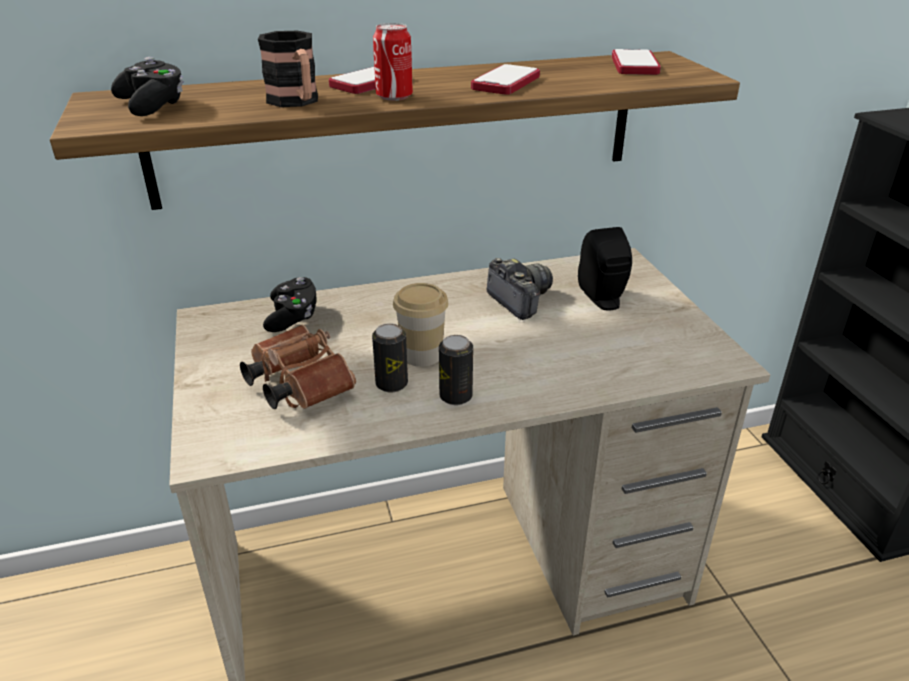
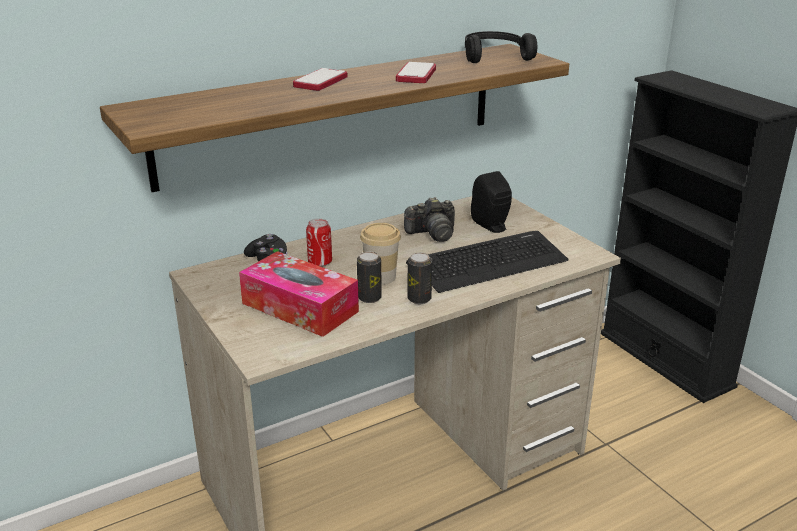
camera: 15 degrees left, 5 degrees down
black game controller [111,57,184,116] -> none
brown binoculars [240,325,356,409] -> tissue box [239,251,359,337]
mug [258,31,318,107] -> none
can [373,23,413,101] -> can moved to [306,218,332,267]
camera [487,258,553,320] -> camera turned 120 degrees clockwise [404,197,455,242]
phone [612,49,661,75] -> black headphones [465,31,537,63]
none -> keyboard [406,231,569,293]

